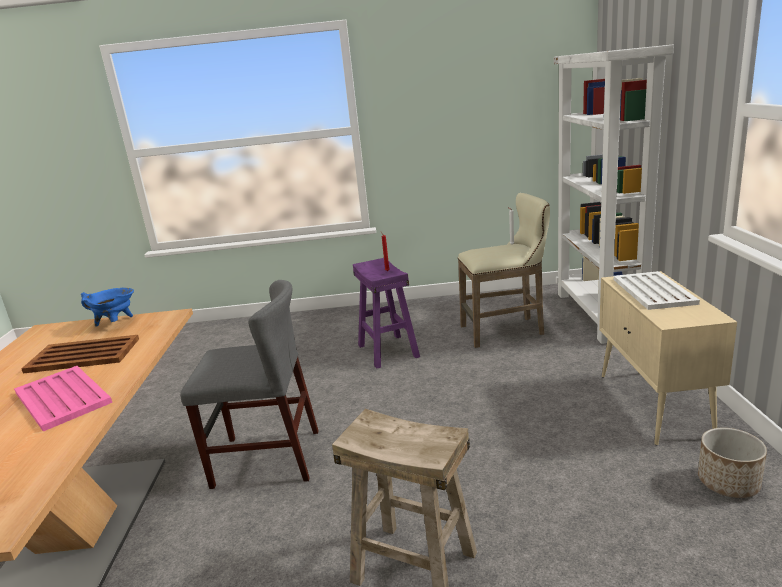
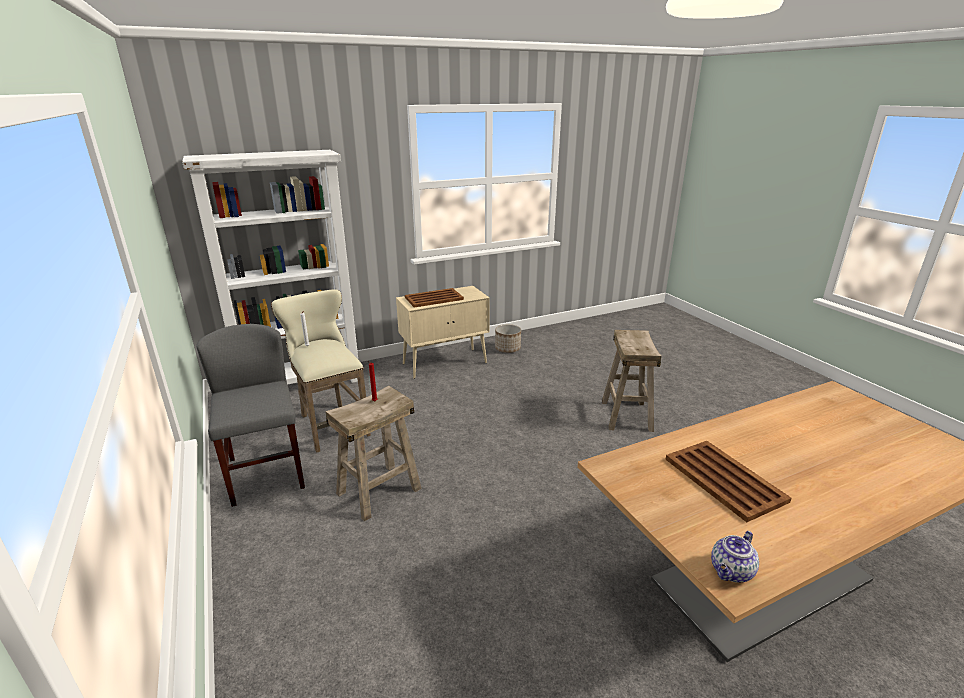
camera: 115 degrees left, 5 degrees up
pink tray [14,366,112,432] -> none
blue cooking pot [81,288,134,326] -> none
grey chair [180,280,319,489] -> grey chair moved to [196,324,305,507]
purple stool [353,258,420,369] -> beige stool [325,386,422,521]
white tray [614,271,700,310] -> brown tray [405,288,464,308]
none -> teapot [711,531,759,583]

